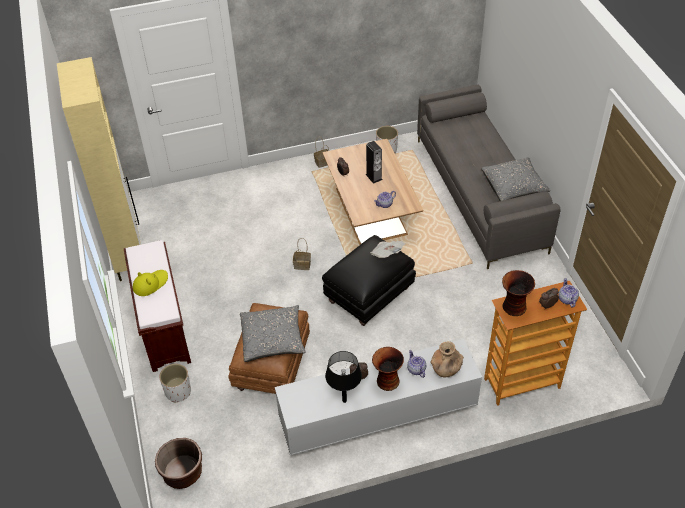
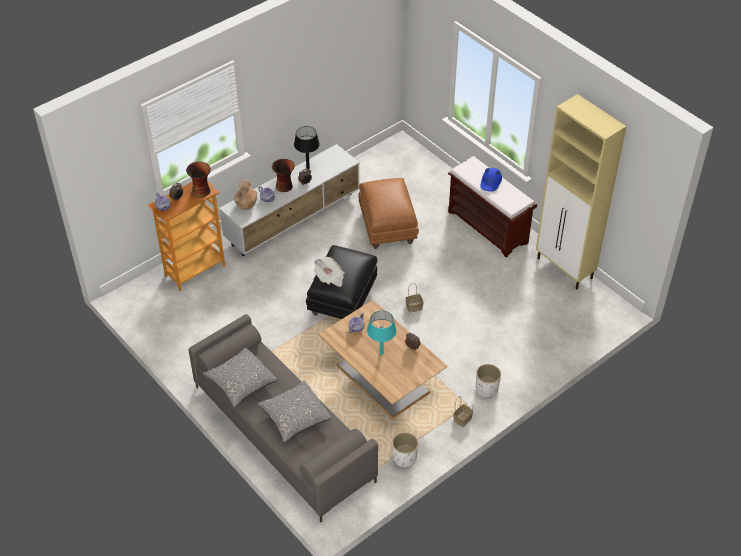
camera: 155 degrees right, 0 degrees up
yellow hat [133,270,168,296] -> blue hat [481,168,502,192]
brown planter [155,438,202,489] -> none
white planter [159,364,191,402] -> white planter moved to [476,364,501,398]
grey pillow [240,305,306,362] -> grey pillow moved to [258,381,332,442]
speaker [365,141,383,184] -> turquoise table lamp [367,310,397,355]

